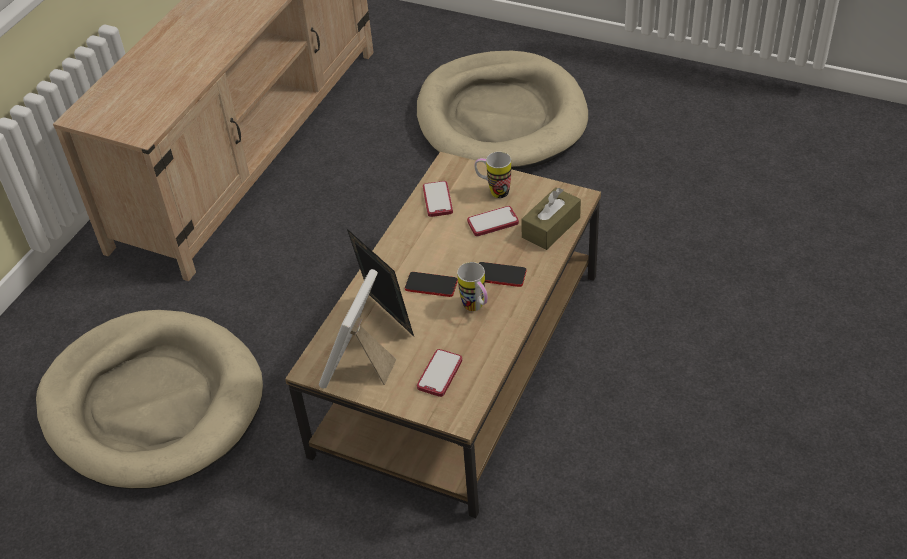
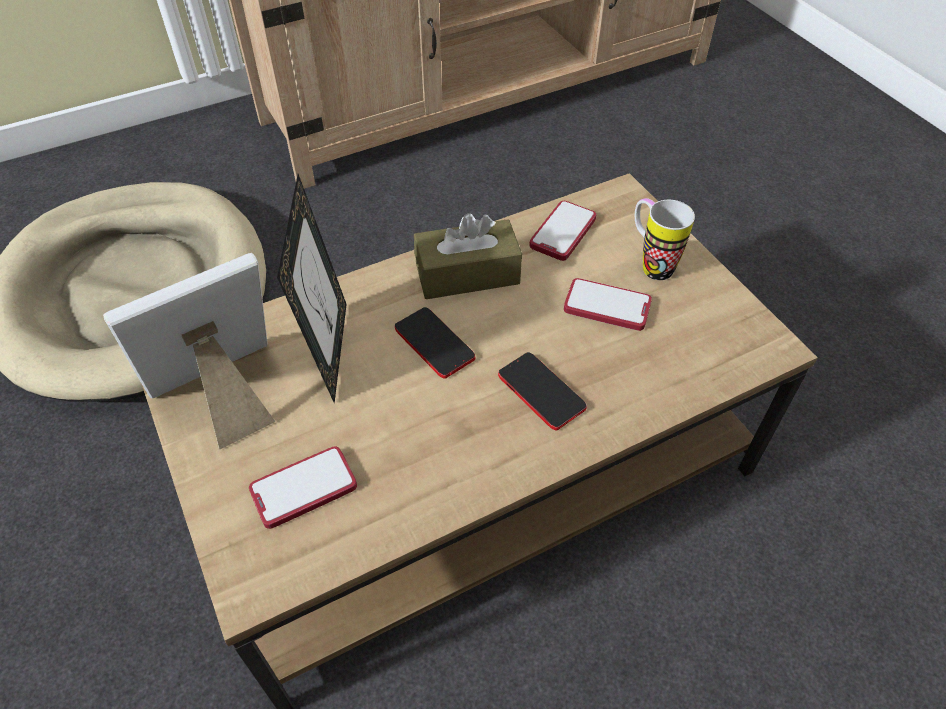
camera: 35 degrees right, 5 degrees up
beige dog bed [417,51,588,170] -> none
mug [457,262,488,311] -> none
brown tissue box [521,187,581,250] -> brown tissue box moved to [414,213,522,299]

